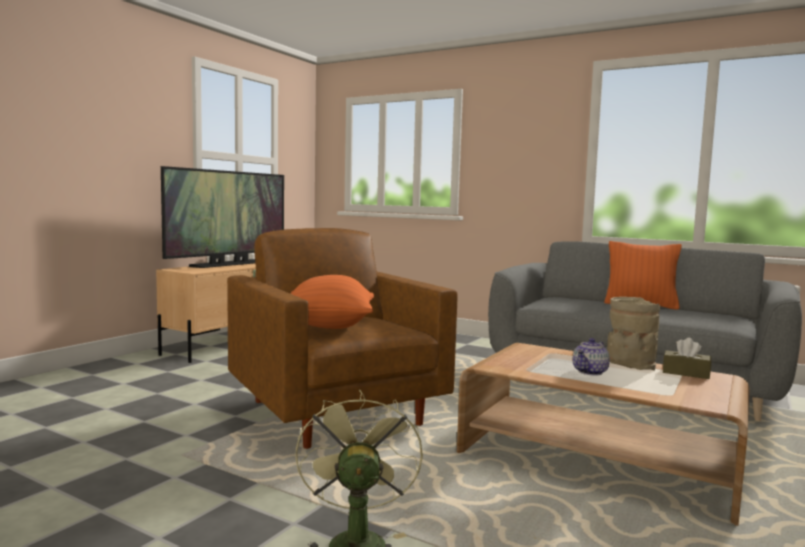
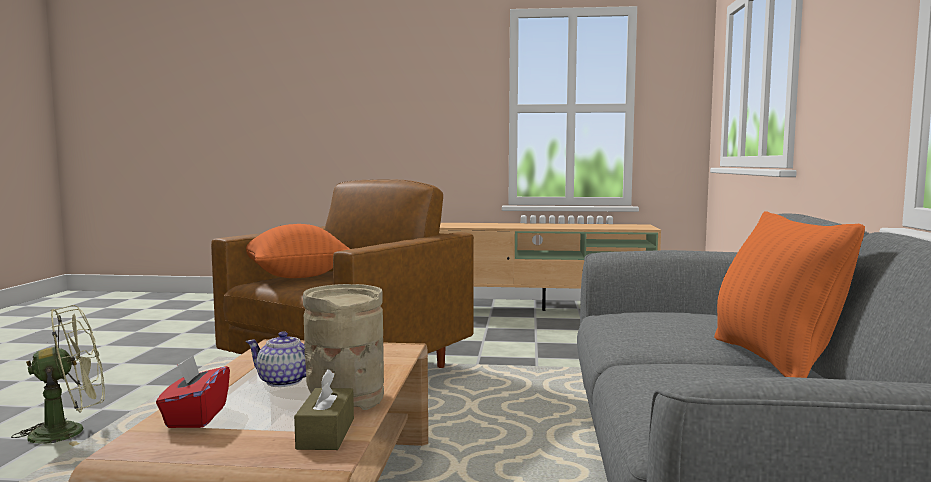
camera: 65 degrees right, 0 degrees up
television [161,166,284,268] -> none
none -> red tissue box [156,355,230,428]

